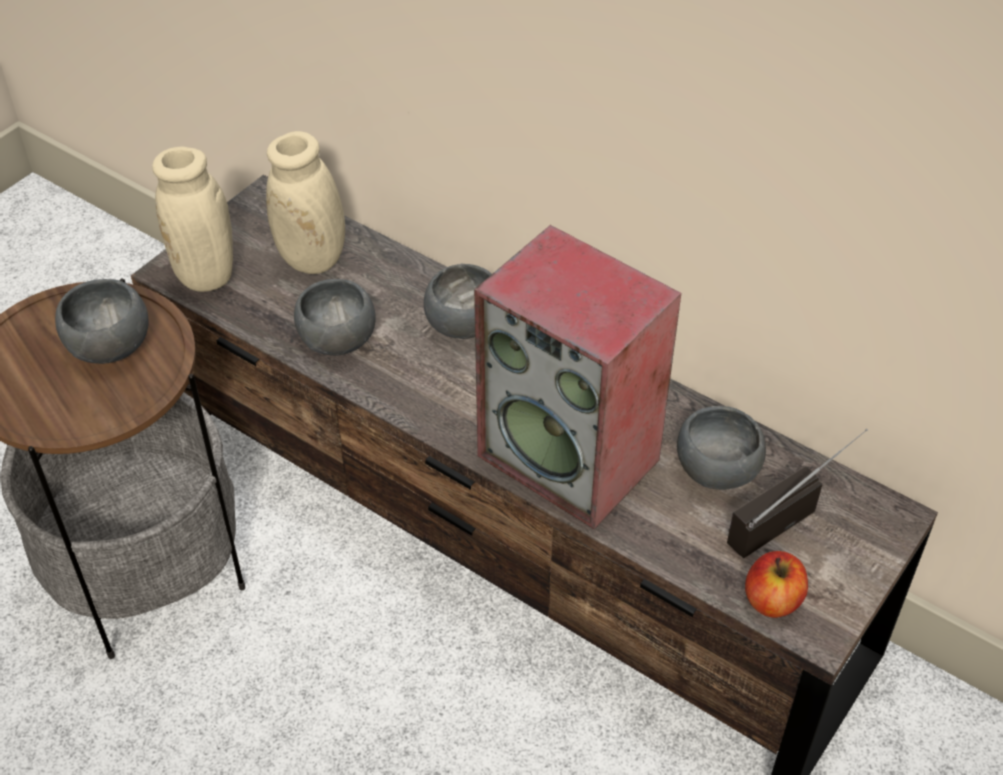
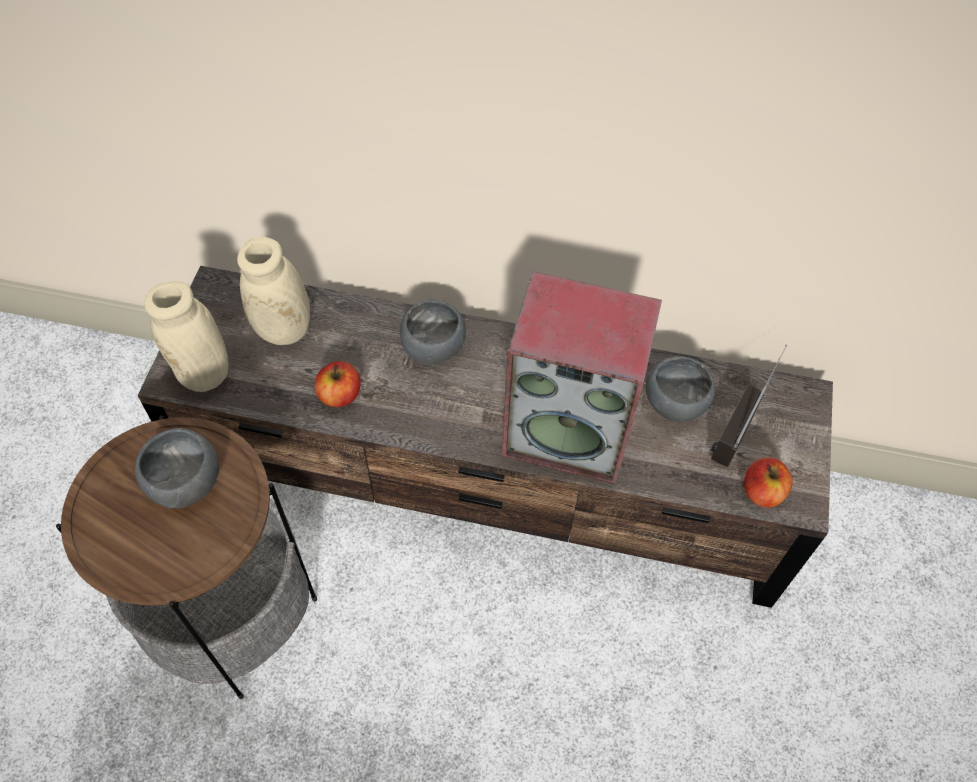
camera: 25 degrees left, 10 degrees up
grey bowl [294,279,376,356] -> apple [315,361,361,407]

